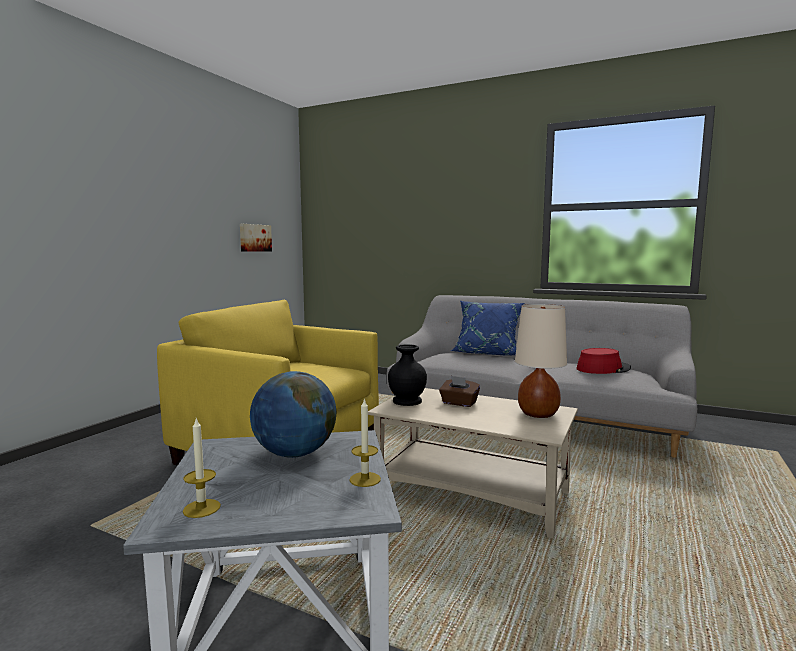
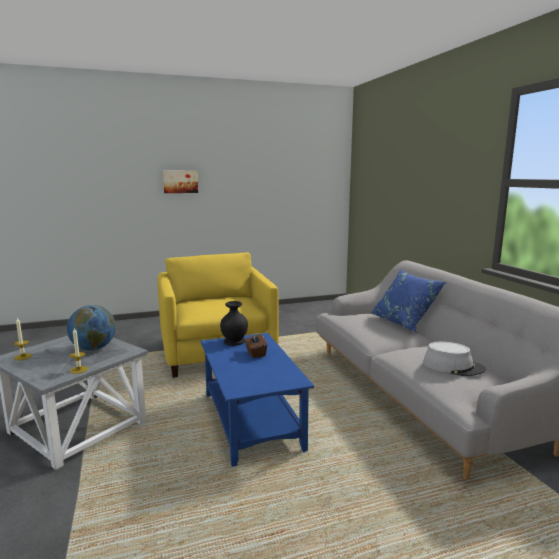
camera: 45 degrees right, 5 degrees up
picture [240,224,272,252] -> picture moved to [163,171,198,193]
beige coffee table [368,388,578,539] -> blue coffee table [200,333,314,467]
beige table lamp [515,304,567,418] -> none
red hat [577,348,631,374] -> grey hat [423,342,486,376]

